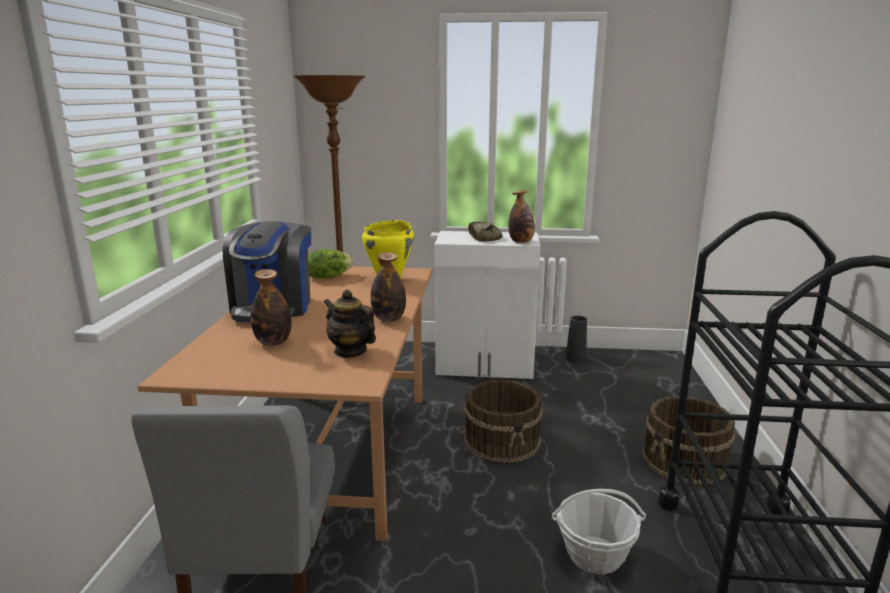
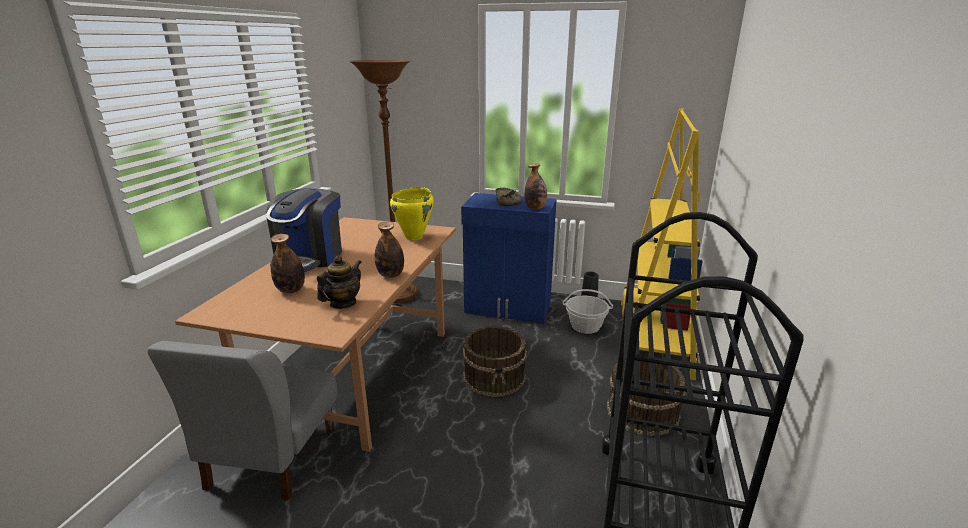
camera: 10 degrees right, 5 degrees up
lettuce [308,249,353,279] -> none
teapot [324,290,376,358] -> teapot turned 75 degrees clockwise [317,256,361,309]
white cabinet [434,231,541,379] -> blue cabinet [461,193,557,324]
basket [552,489,646,575] -> basket moved to [563,289,613,334]
none -> yellow bookcase [621,108,703,380]

